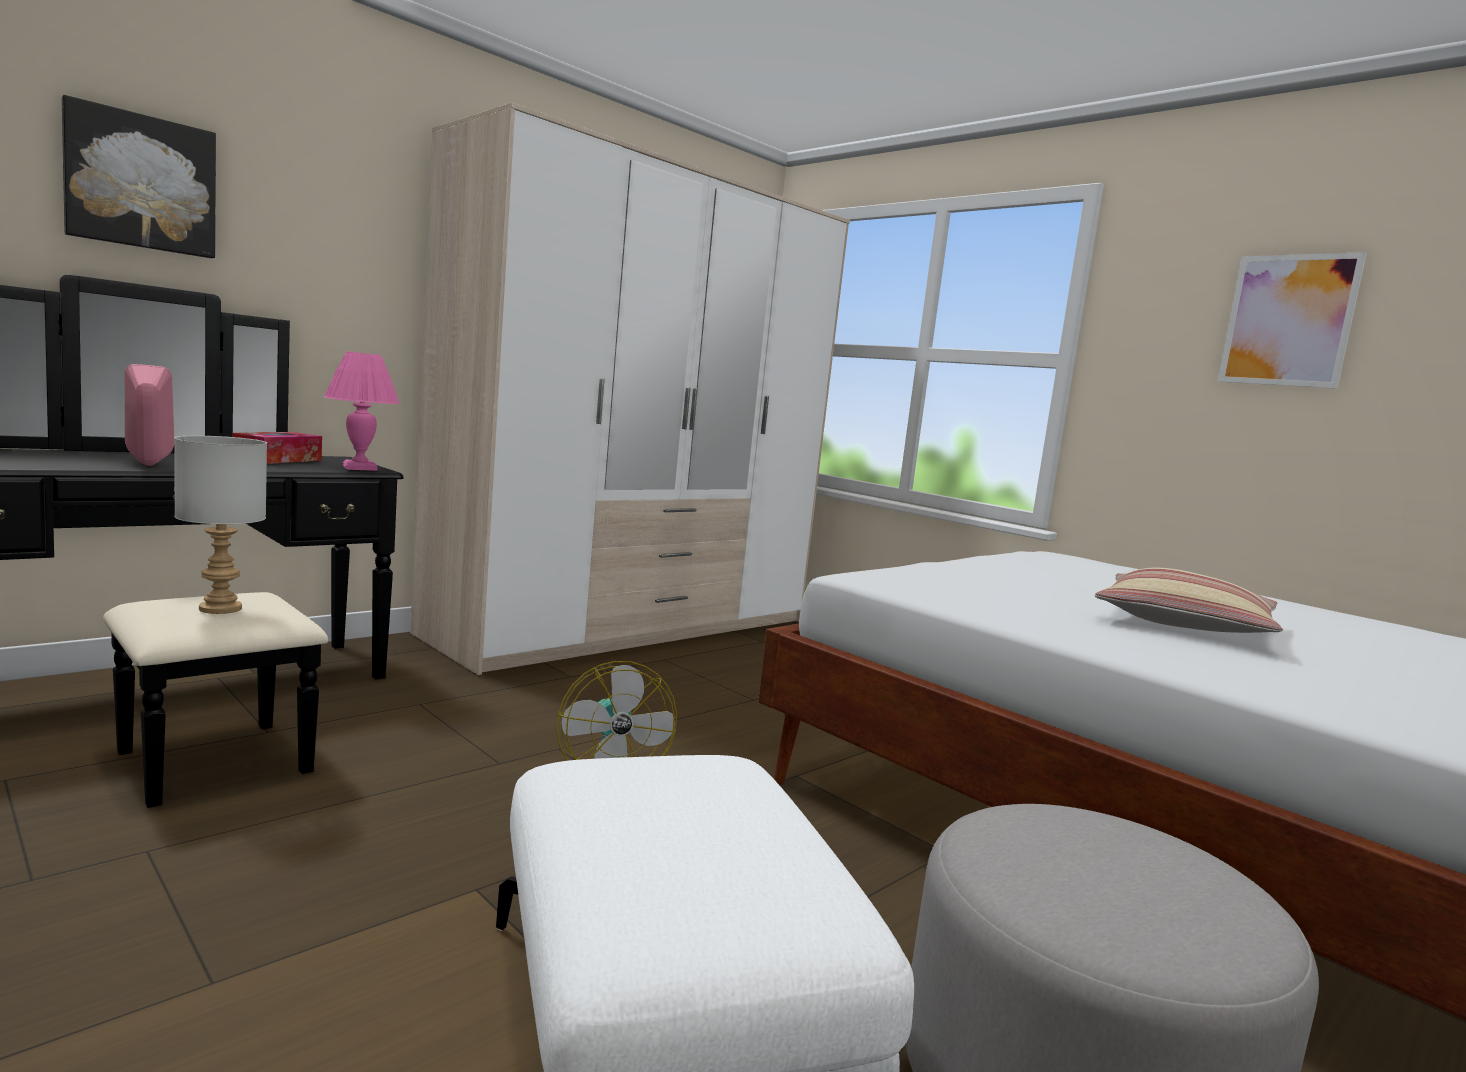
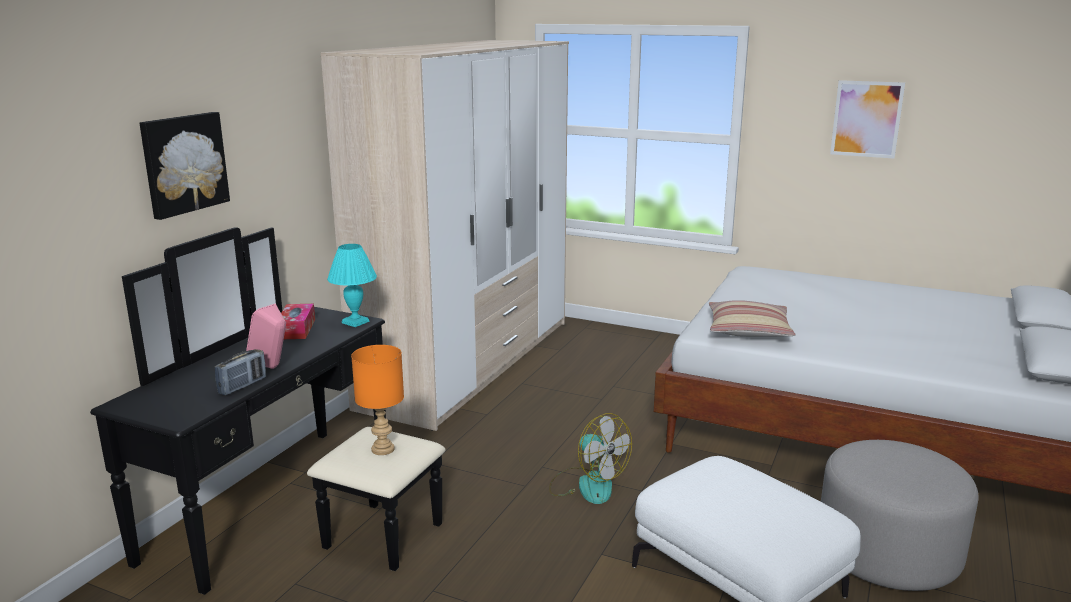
camera: 20 degrees left, 10 degrees up
grey table lamp [174,436,267,614] -> orange table lamp [351,345,404,455]
pink table lamp [324,351,400,471] -> turquoise table lamp [327,244,377,327]
pillow [1095,567,1283,633] -> pillow moved to [709,300,796,337]
none -> radio [215,349,266,395]

